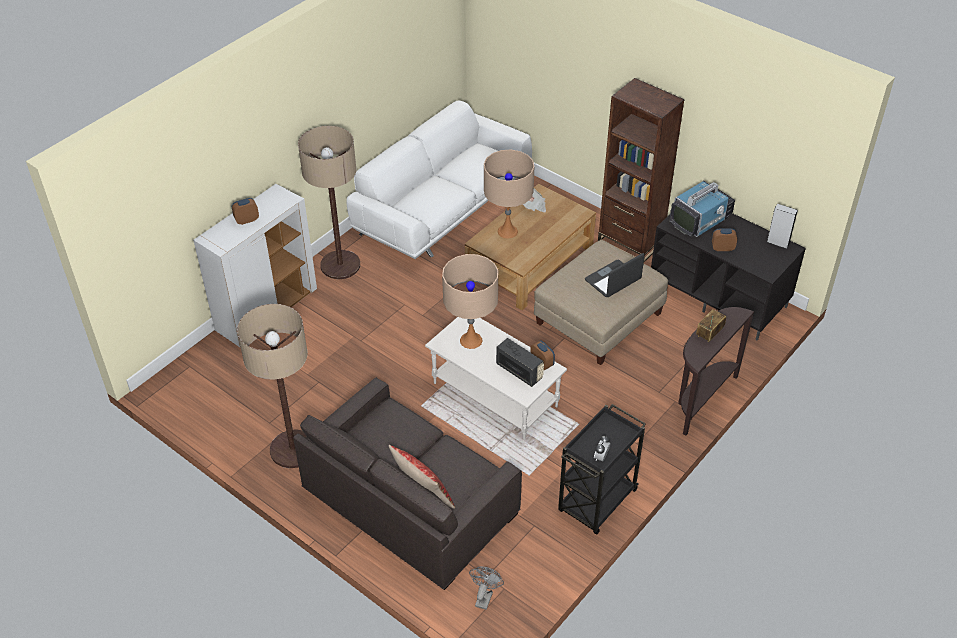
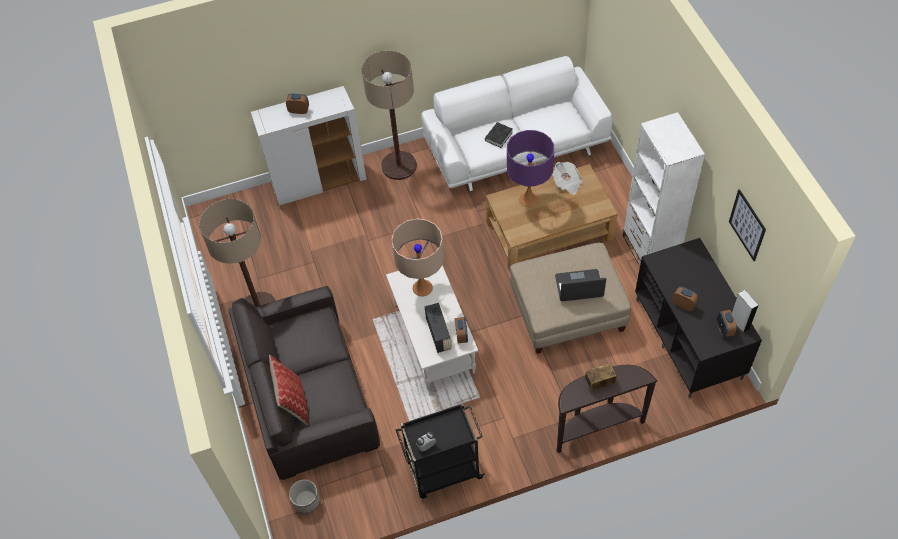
camera: 35 degrees right, 10 degrees up
grey fan [469,566,504,610] -> planter [289,479,320,514]
beige table lamp [484,150,534,239] -> purple table lamp [507,130,554,207]
brown bookcase [598,78,685,262] -> white bookcase [623,112,705,266]
television [670,180,735,237] -> none
none -> black book [485,122,513,148]
none -> alarm clock [716,310,737,338]
none -> picture [729,189,766,261]

